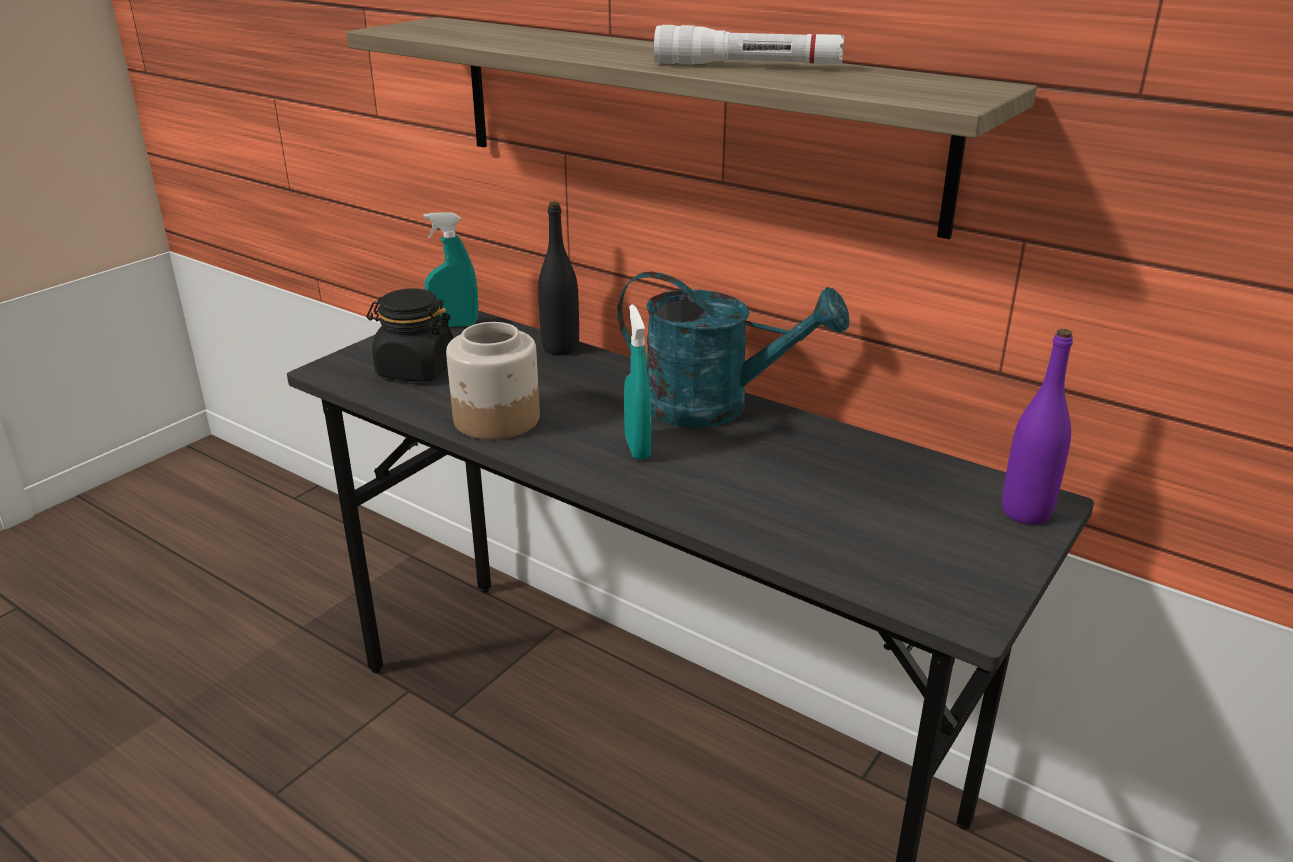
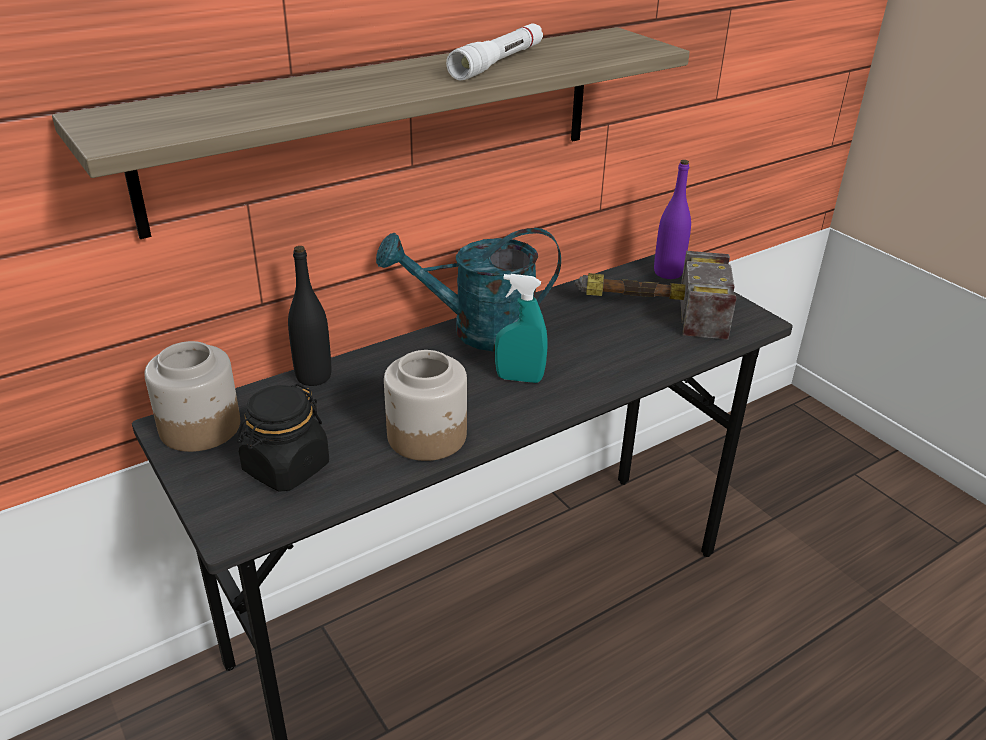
camera: 70 degrees left, 5 degrees up
turquoise spray bottle [423,212,478,327] -> jar [144,341,240,452]
turquoise watering can [617,272,849,428] -> turquoise watering can turned 135 degrees counterclockwise [376,228,561,352]
none -> hammer [575,251,737,339]

